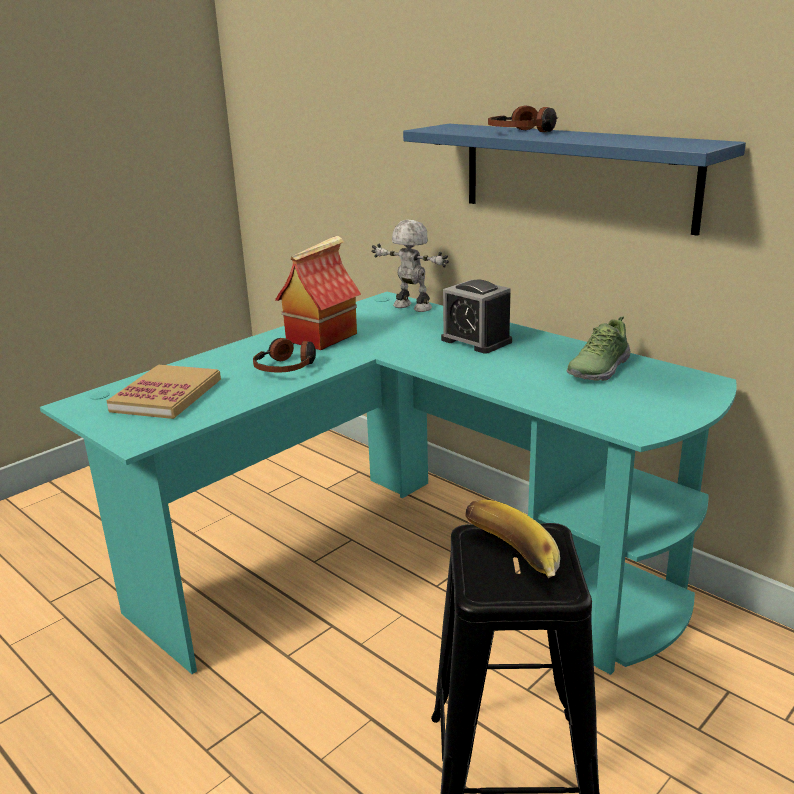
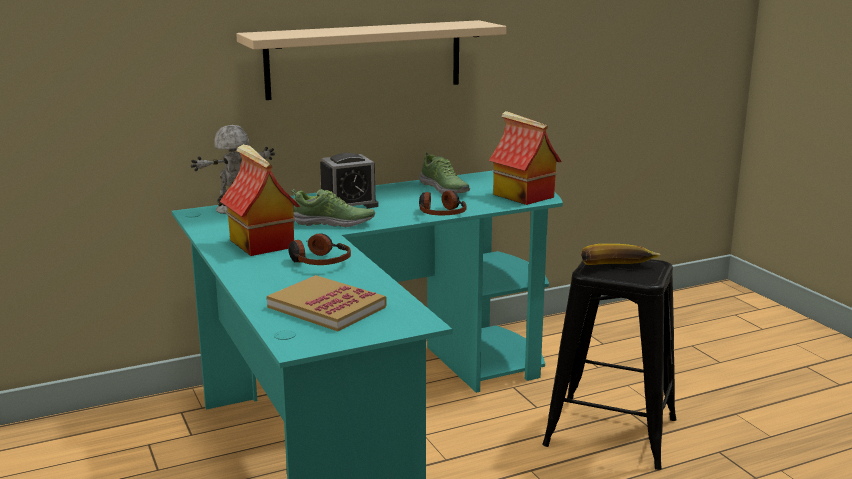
camera: 70 degrees left, 5 degrees down
blue shelf [403,124,746,236] -> beige shelf [236,20,506,100]
headphones [488,105,558,132] -> headphones moved to [419,191,467,215]
none -> shoe [291,189,375,227]
none -> toy house [489,111,562,205]

